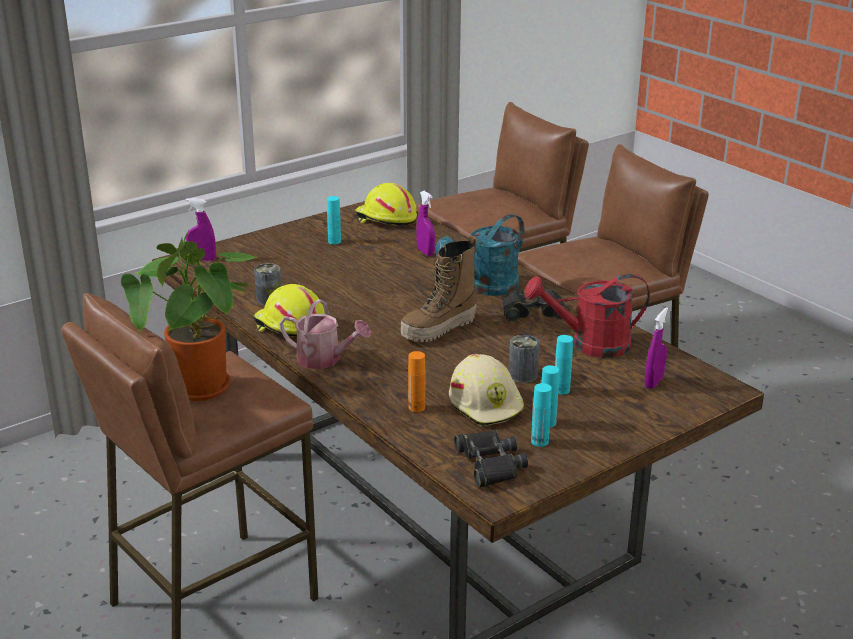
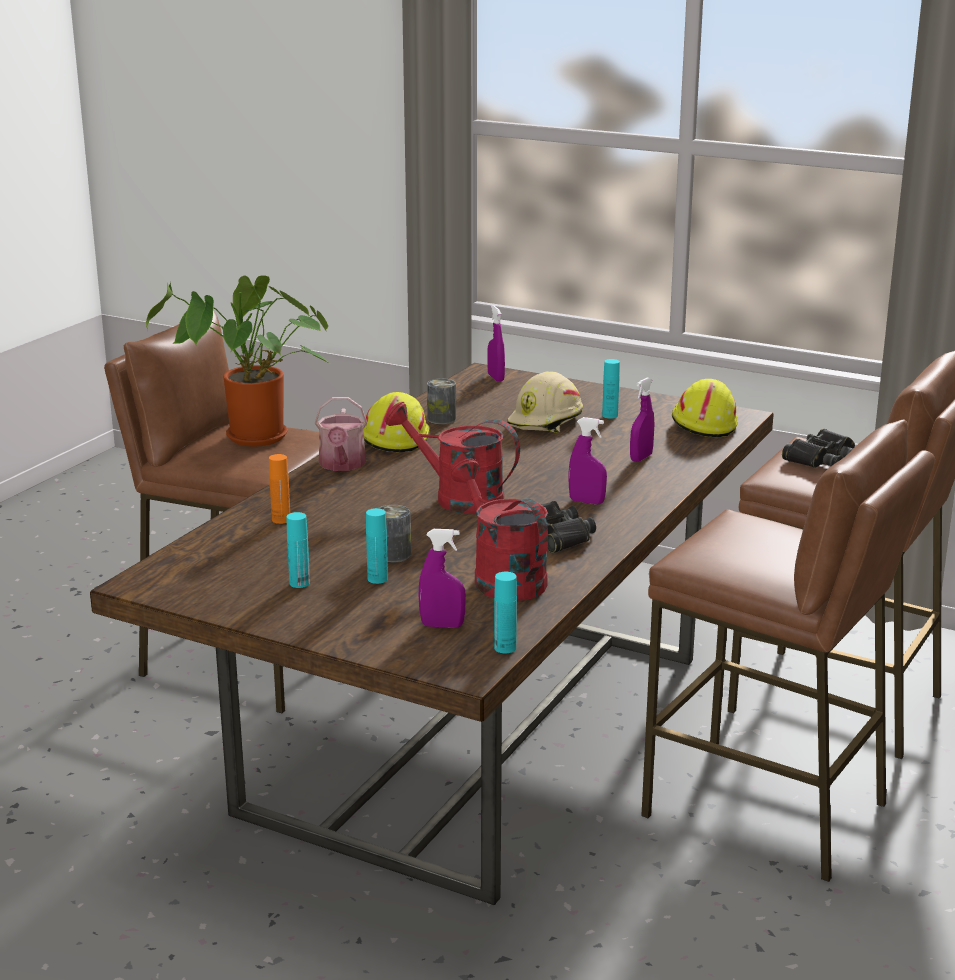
camera: 65 degrees right, 5 degrees down
boot [401,235,477,342] -> red watering can [385,402,520,514]
turquoise watering can [435,214,525,296] -> purple spray bottle [568,417,607,505]
beige hard hat [449,354,525,427] -> beige hard hat moved to [507,371,583,433]
black binoculars [454,430,528,488] -> black binoculars moved to [782,428,855,468]
turquoise bottle [531,383,552,447] -> turquoise bottle moved to [494,572,517,653]

